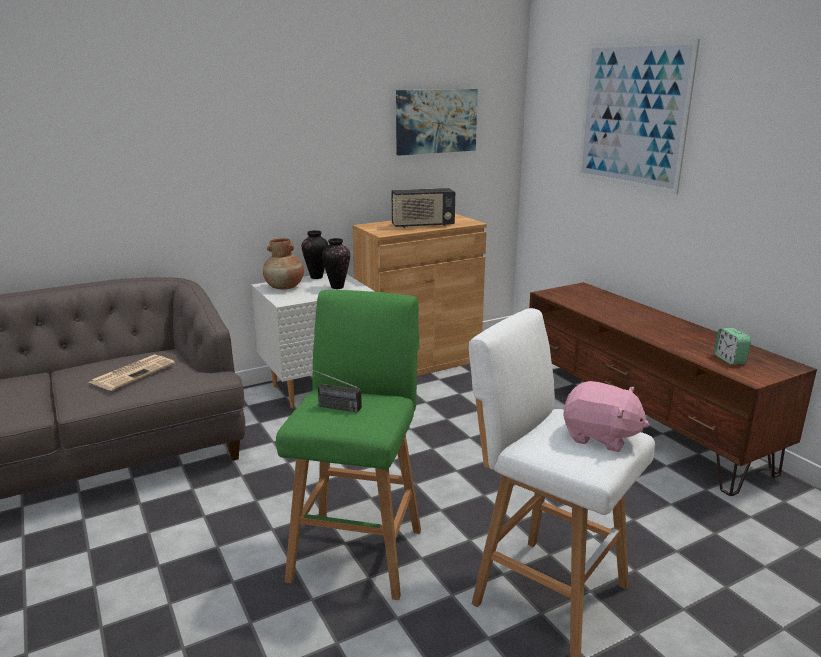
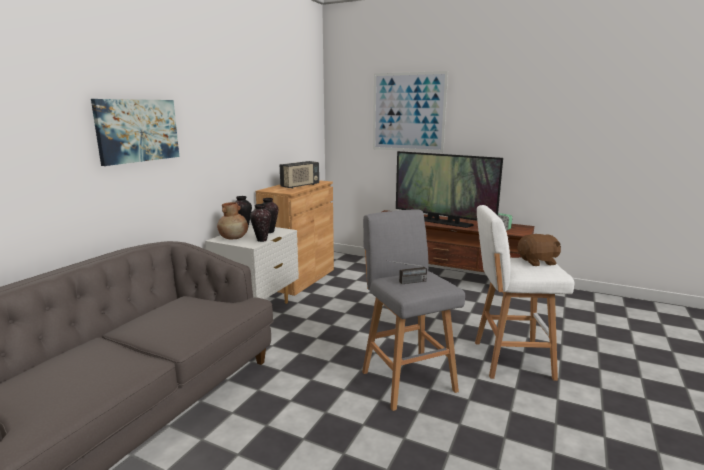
camera: 35 degrees left, 5 degrees down
newspaper [89,354,175,391] -> none
green stool [276,290,421,600] -> grey stool [362,209,465,411]
picture [396,89,478,156] -> picture moved to [91,99,179,166]
pink plush toy [563,381,650,452] -> brown plush toy [518,234,561,266]
none -> vase [250,204,271,242]
none -> television [396,151,503,228]

